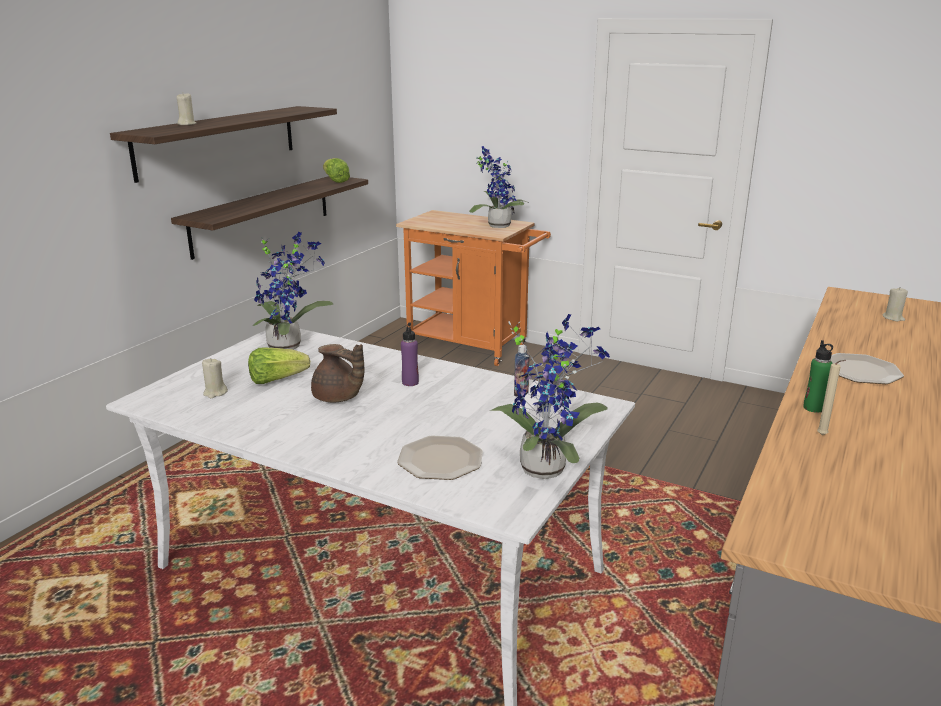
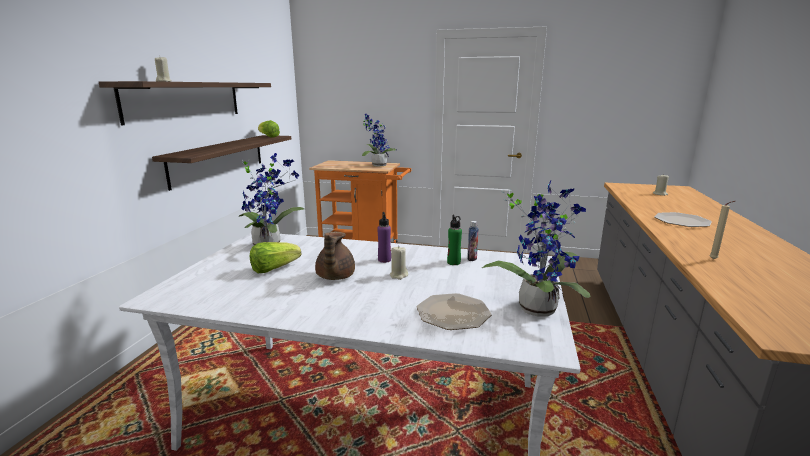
camera: 15 degrees left, 5 degrees down
beige candle [202,358,228,398] -> beige candle moved to [390,247,408,280]
brown teapot [311,344,364,402] -> brown teapot turned 75 degrees clockwise [315,232,355,280]
green bottle [803,340,833,413] -> green bottle moved to [447,215,462,265]

